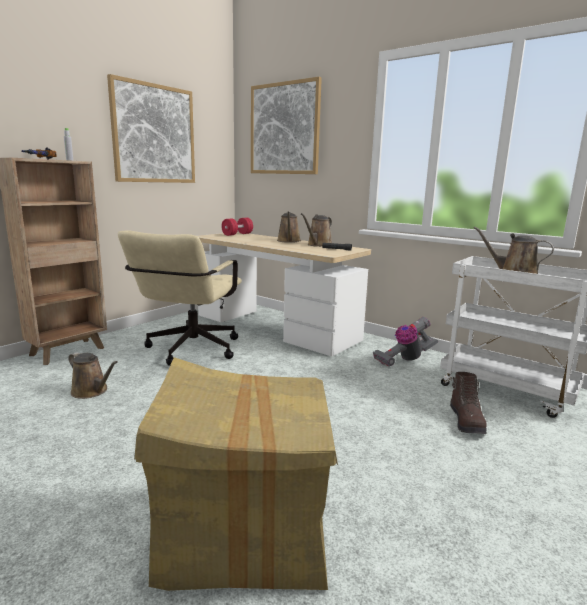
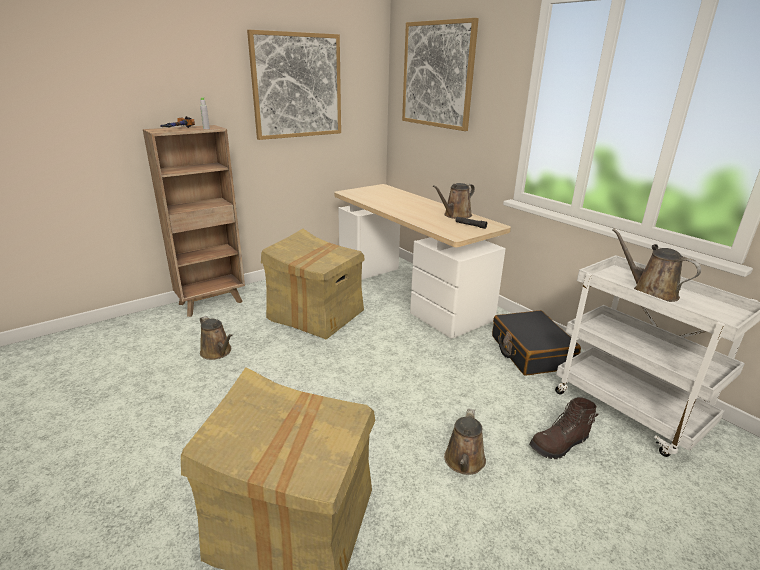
camera: 15 degrees right, 10 degrees up
beige office chair [118,231,242,366] -> cardboard box [261,229,365,340]
red dumbbell [221,218,253,236] -> none
brown watering can [277,212,301,243] -> brown watering can moved to [444,408,486,475]
vacuum cleaner [373,317,438,367] -> black suitcase [492,310,581,376]
brown boot [450,372,487,434] -> brown boot turned 45 degrees clockwise [529,397,598,459]

